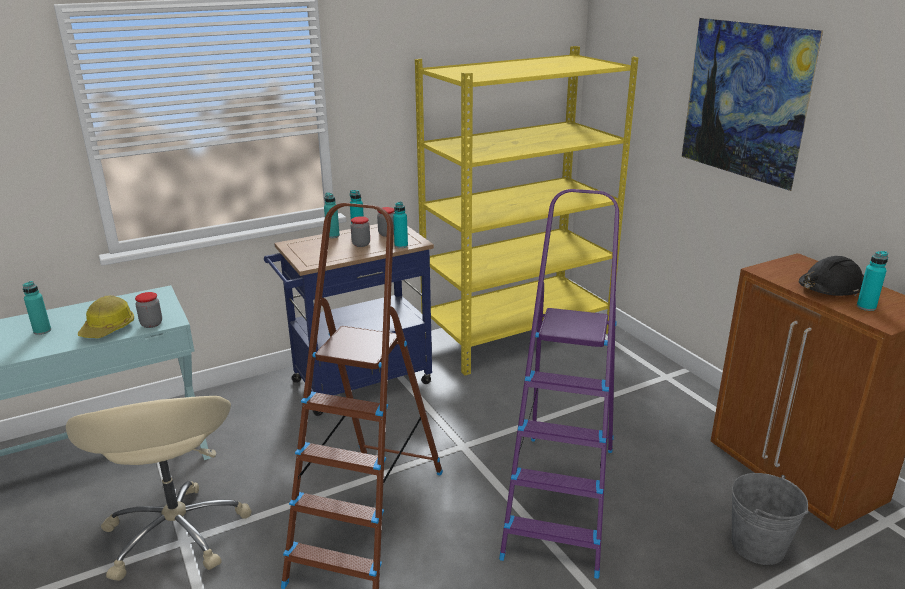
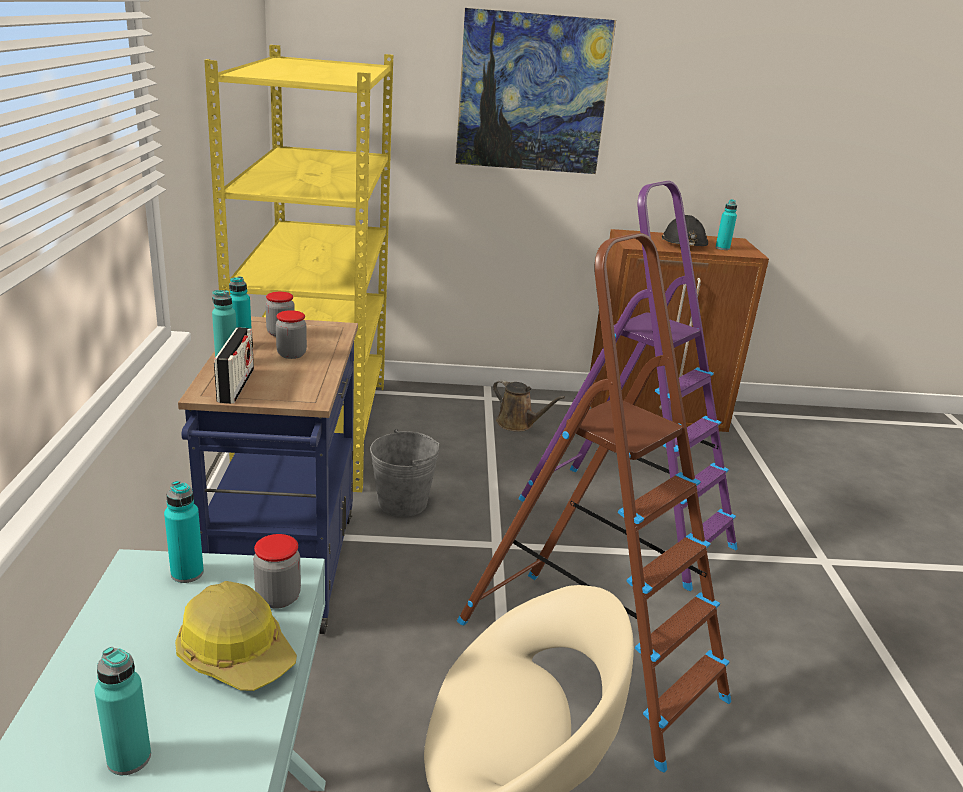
camera: 65 degrees left, 0 degrees up
turquoise bottle [393,202,408,248] -> turquoise bottle moved to [164,481,204,583]
grey bucket [731,473,808,565] -> grey bucket moved to [370,429,439,517]
none -> radio [214,327,254,404]
none -> brown watering can [493,379,565,432]

